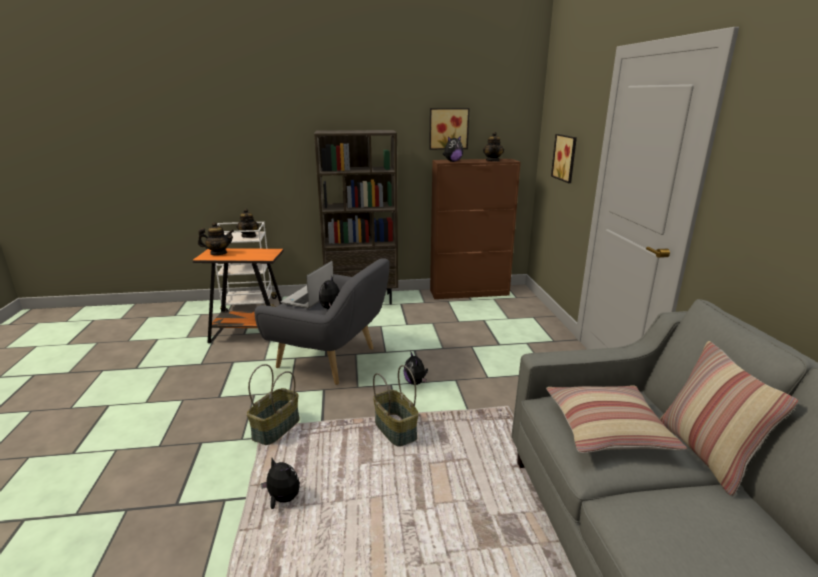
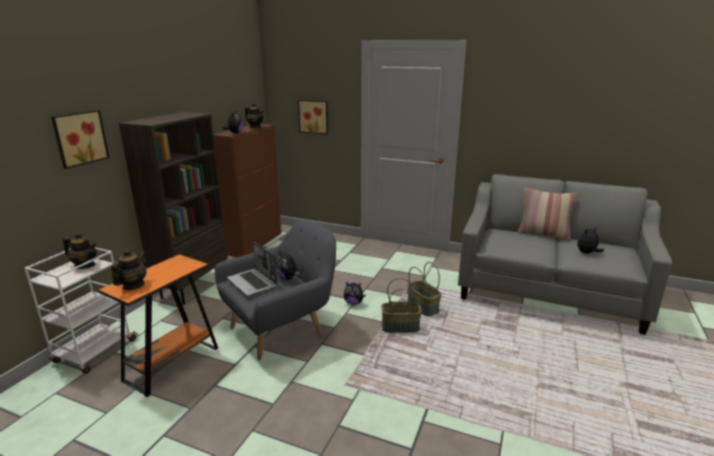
camera: 60 degrees left, 0 degrees up
basket [247,364,300,445] -> basket moved to [407,262,441,317]
plush toy [261,458,300,509] -> plush toy moved to [577,227,604,254]
picture [429,108,470,150] -> picture moved to [51,110,110,169]
pillow [546,385,687,453] -> none

